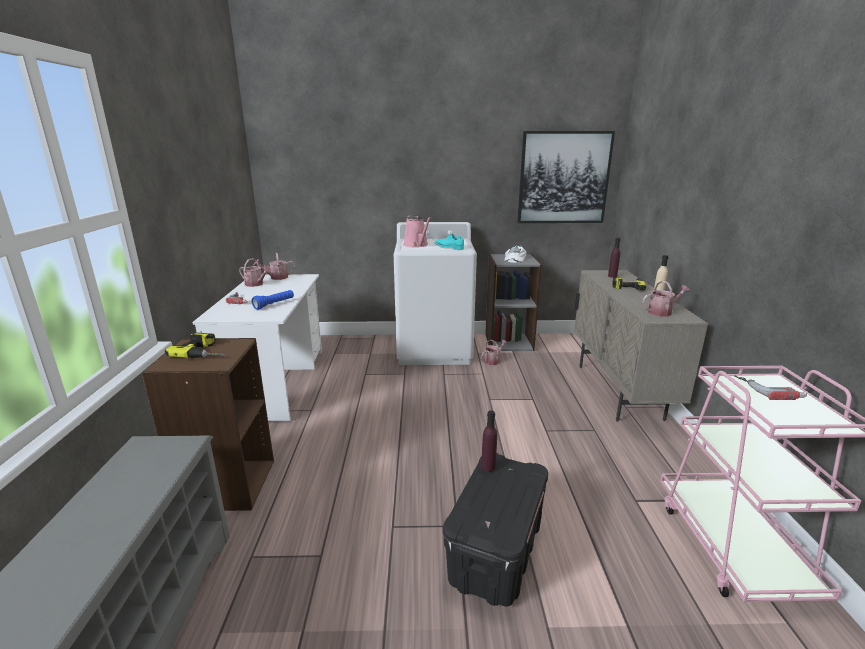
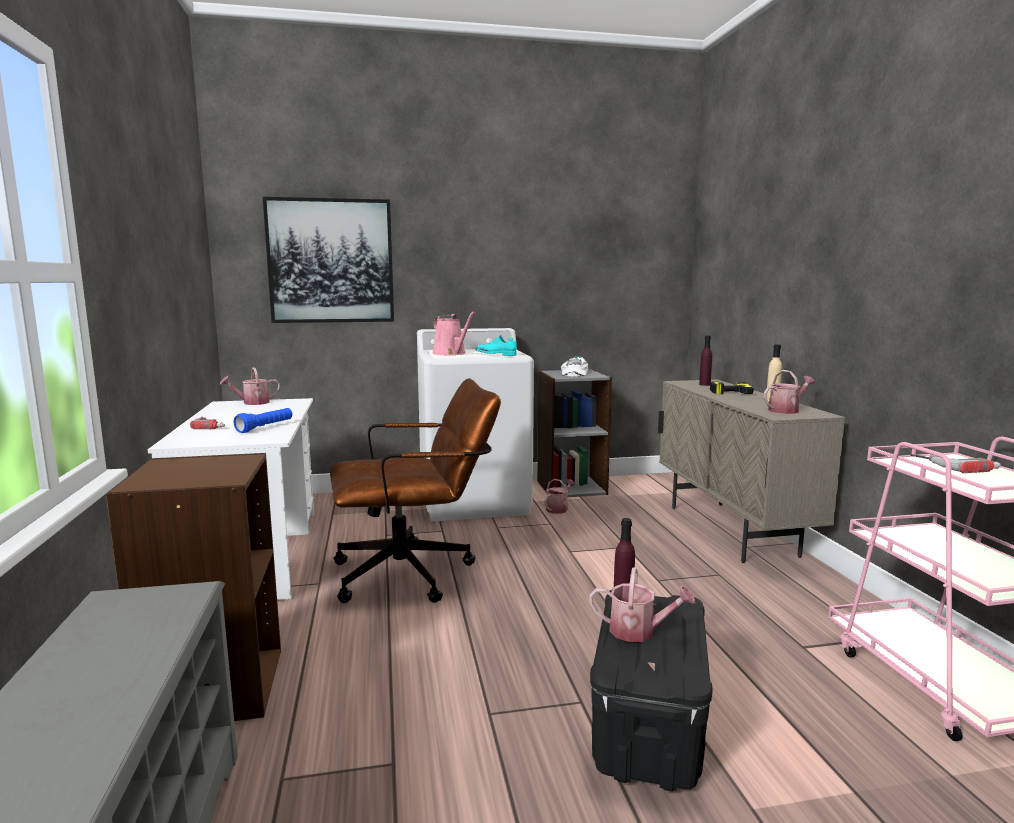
camera: 10 degrees left, 10 degrees down
power drill [165,333,225,358] -> none
watering can [239,258,272,287] -> watering can moved to [589,567,696,642]
picture [517,131,615,223] -> picture moved to [263,197,394,323]
none -> brown office chair [330,378,501,603]

